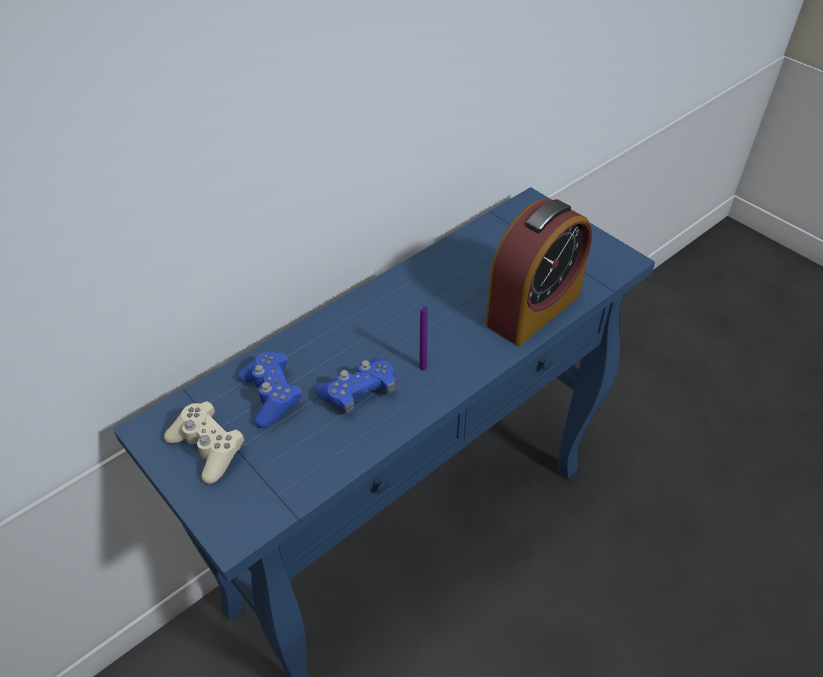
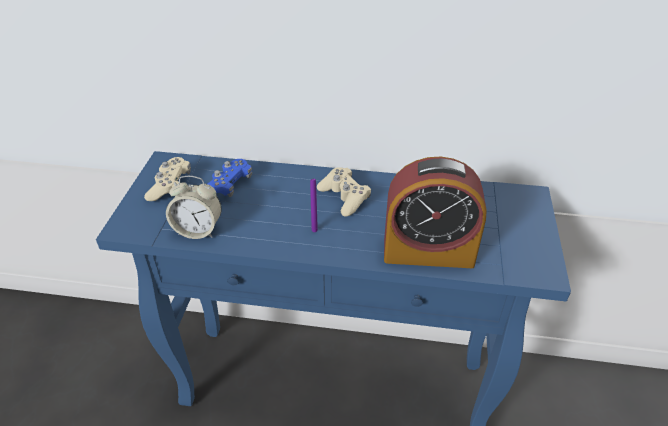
camera: 50 degrees right, 5 degrees down
blue game controller [315,358,396,414] -> none
none -> alarm clock [166,176,222,239]
none -> beige game controller [317,167,371,216]

